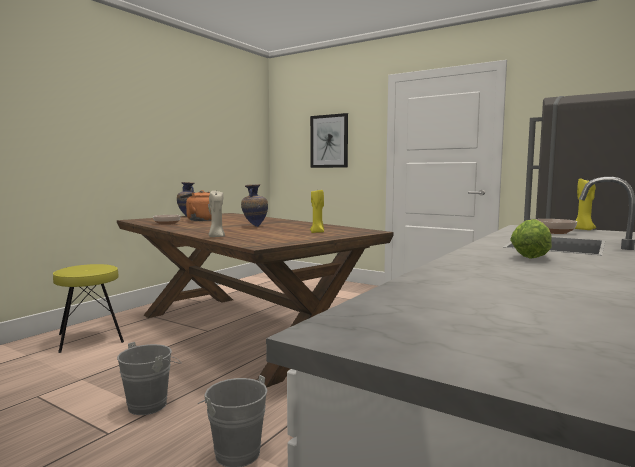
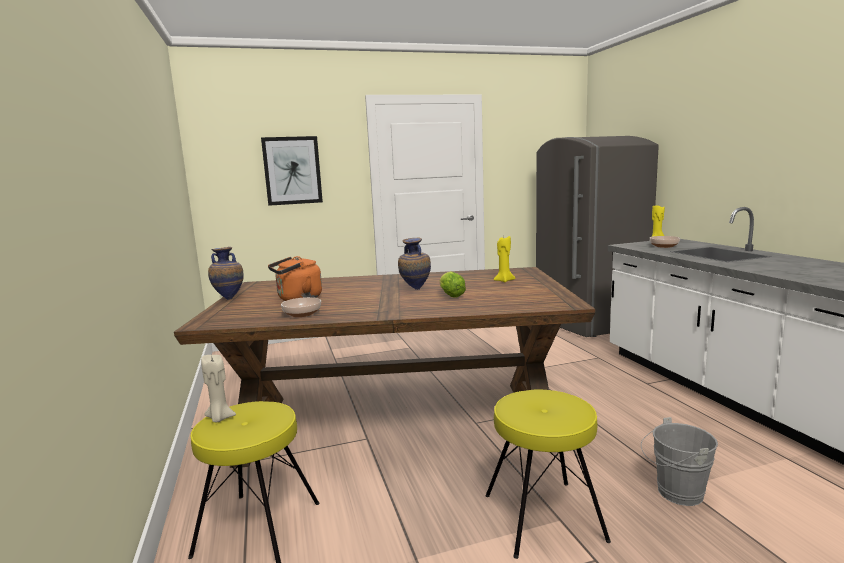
camera: 50 degrees left, 5 degrees up
grey bucket [117,342,182,415] -> yellow stool [485,390,611,559]
beige candle [209,191,225,237] -> beige candle moved to [201,354,236,422]
lettuce [510,219,552,259] -> lettuce moved to [440,271,466,298]

